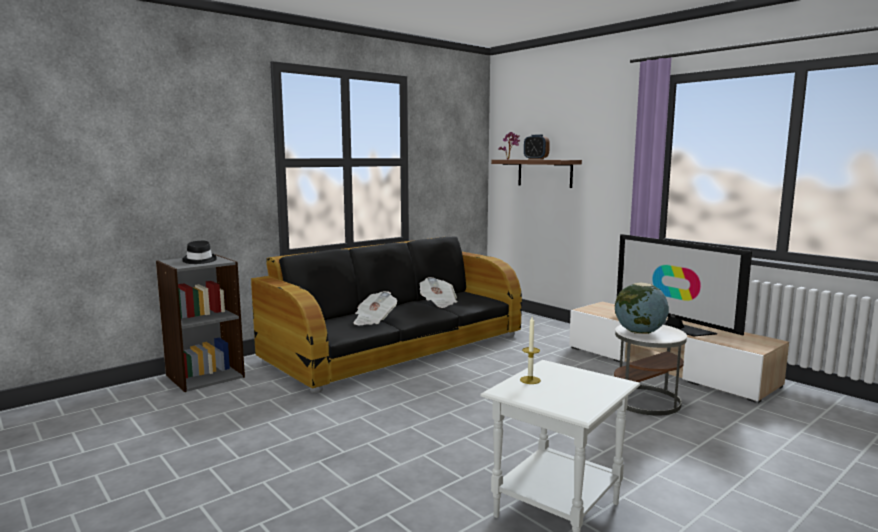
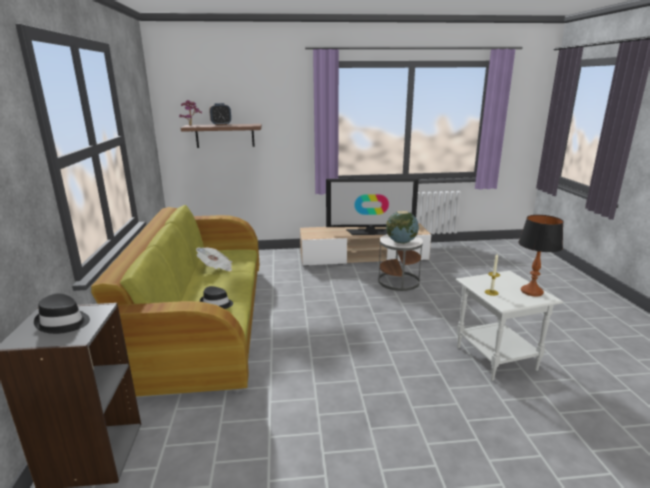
camera: 55 degrees left, 10 degrees up
black sofa [251,237,522,393] -> green sofa [91,205,259,397]
newspaper [354,291,397,325] -> black hat [200,286,233,309]
none -> table lamp [518,215,563,296]

